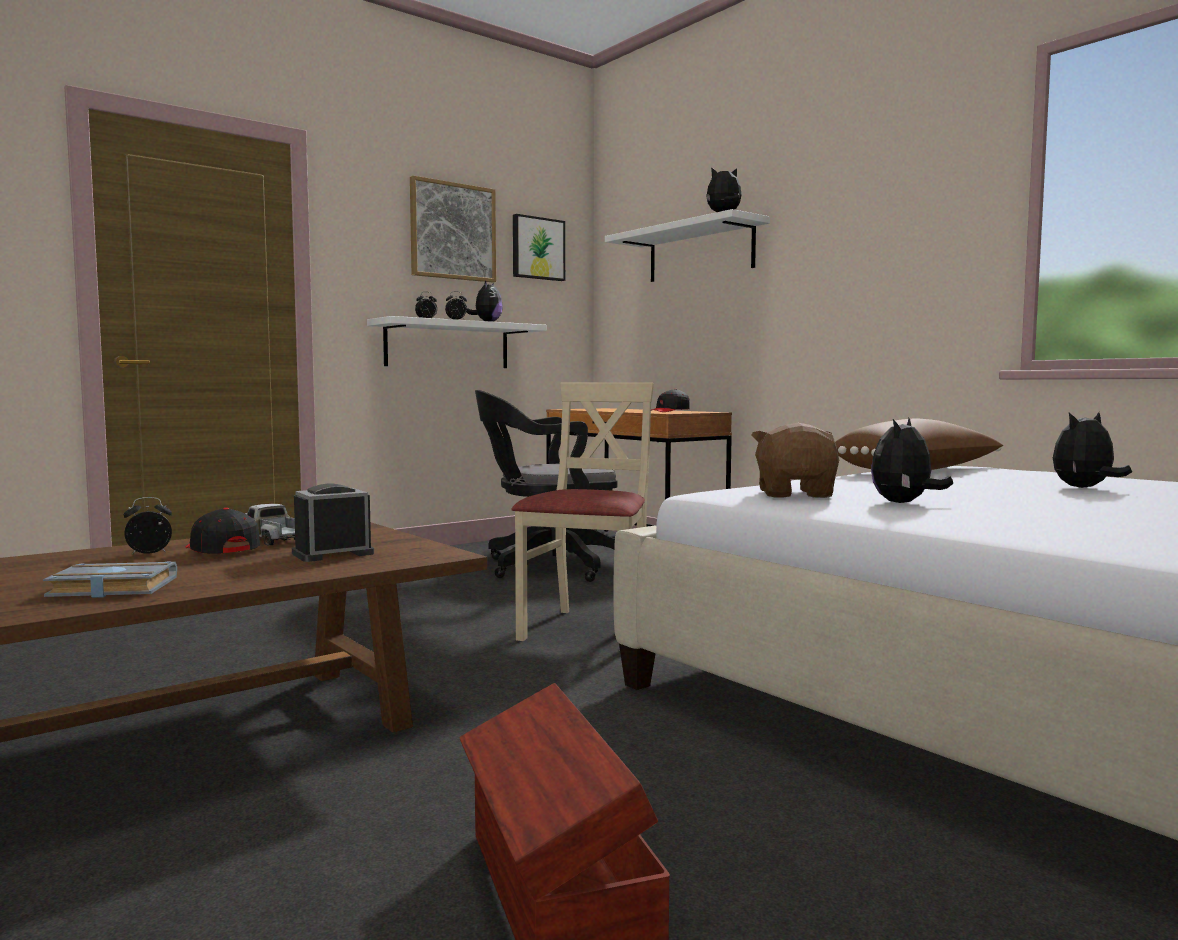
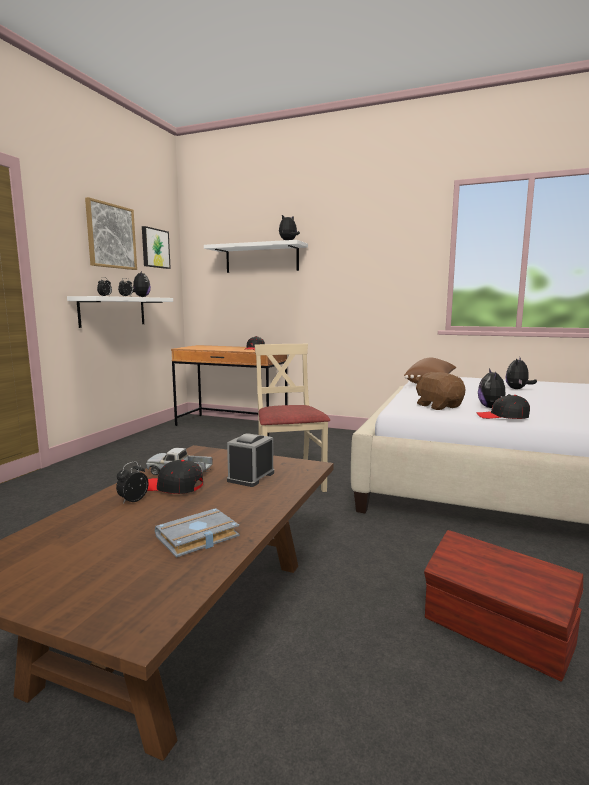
camera: 30 degrees left, 5 degrees up
black office chair [475,390,618,582] -> none
none -> black cap [476,395,530,419]

